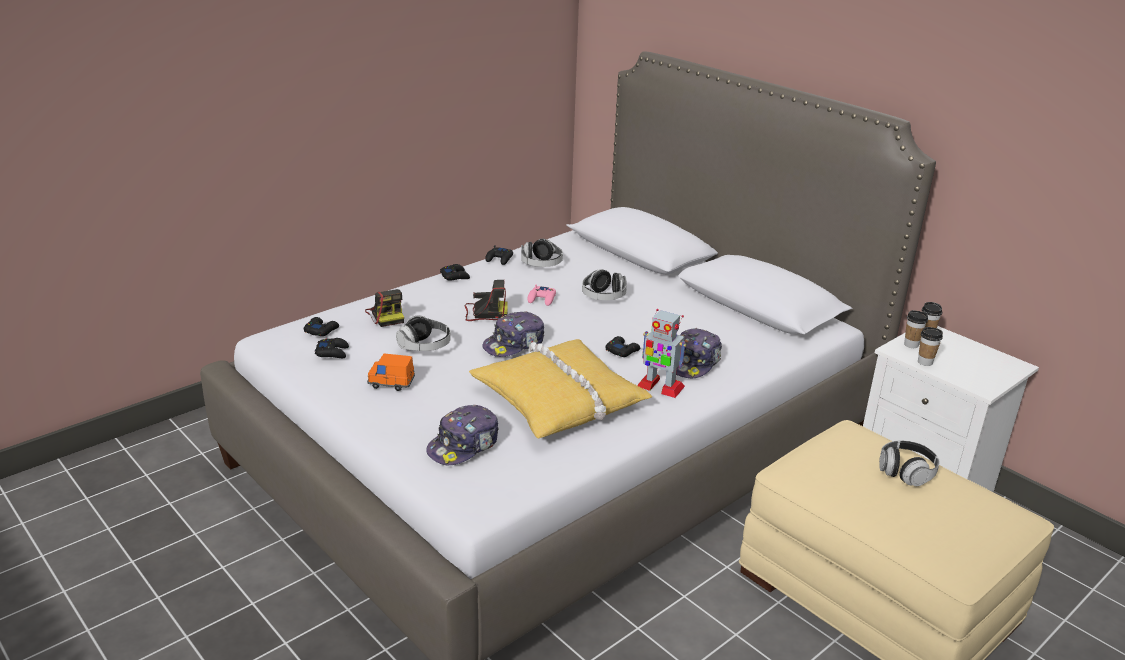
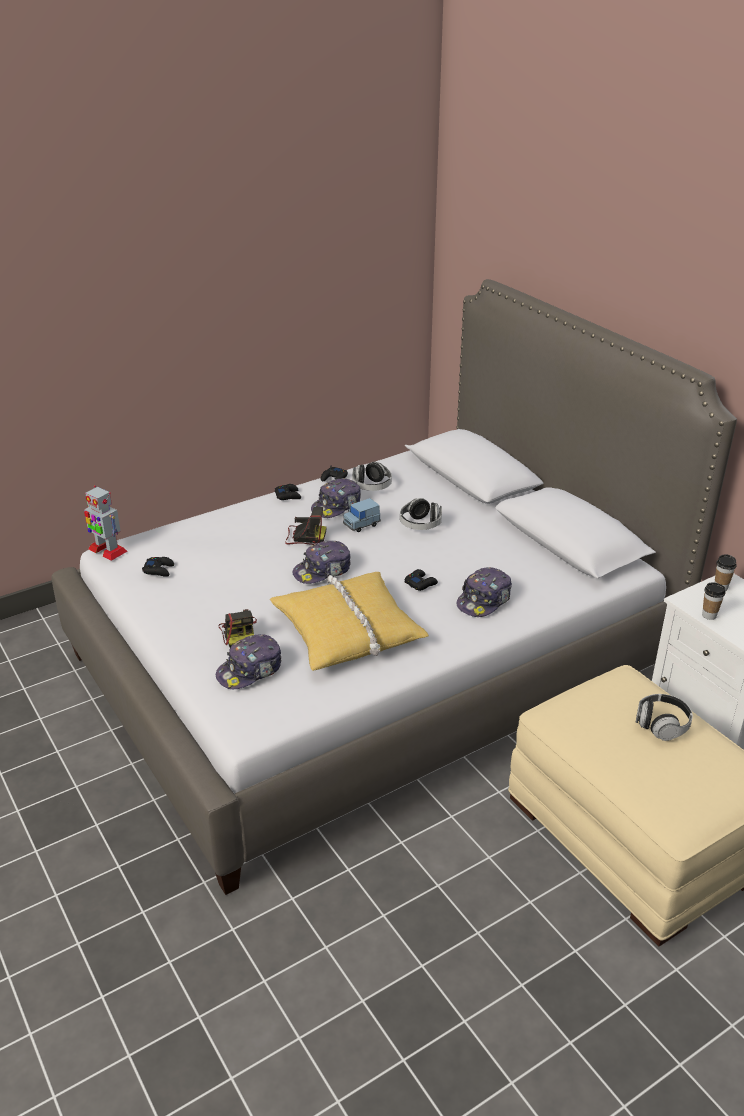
camera: 10 degrees right, 5 degrees up
black game controller [304,317,339,336] -> none
camera [365,289,404,327] -> camera moved to [219,609,257,648]
orange toy car [367,354,415,391] -> none
headphones [396,315,451,351] -> none
pink game controller [527,284,556,306] -> blue toy car [343,498,381,532]
toy robot [637,309,687,398] -> toy robot moved to [84,485,128,561]
cup [904,310,928,348] -> none
none -> cap [311,478,361,518]

